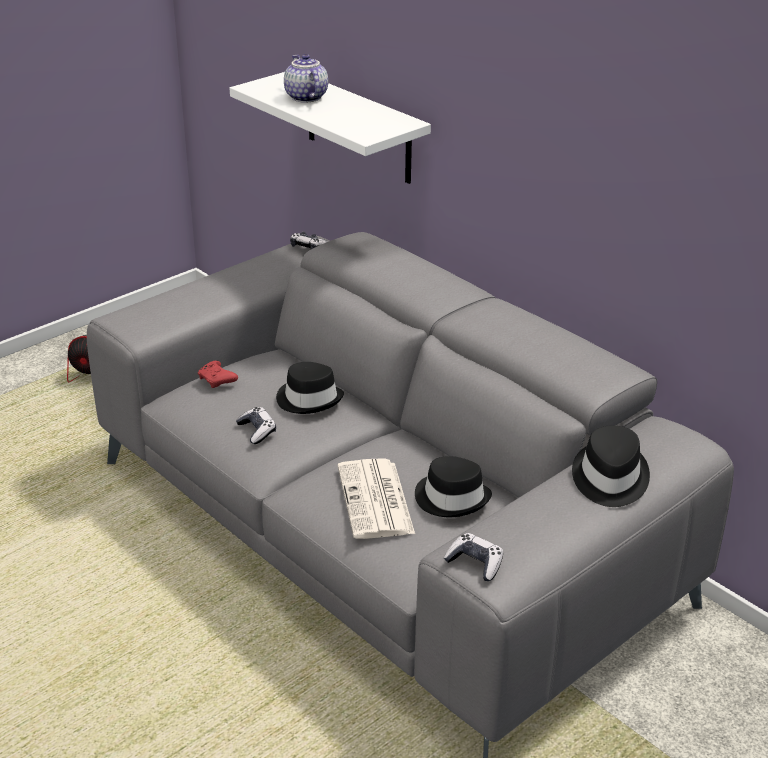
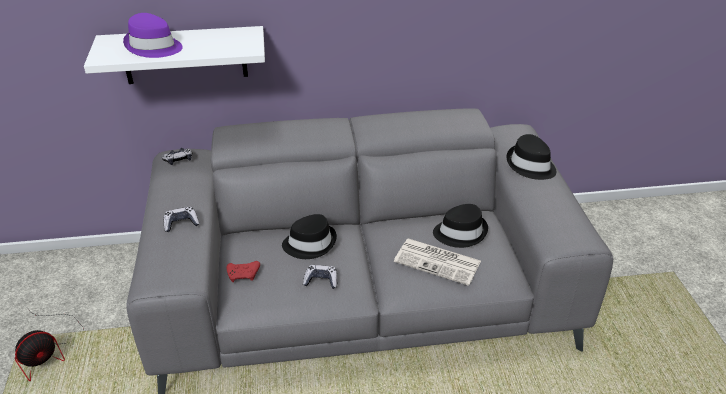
camera: 55 degrees left, 5 degrees up
teapot [284,54,328,103] -> purple hat [123,13,183,58]
game controller [444,533,503,581] -> game controller moved to [164,206,199,232]

